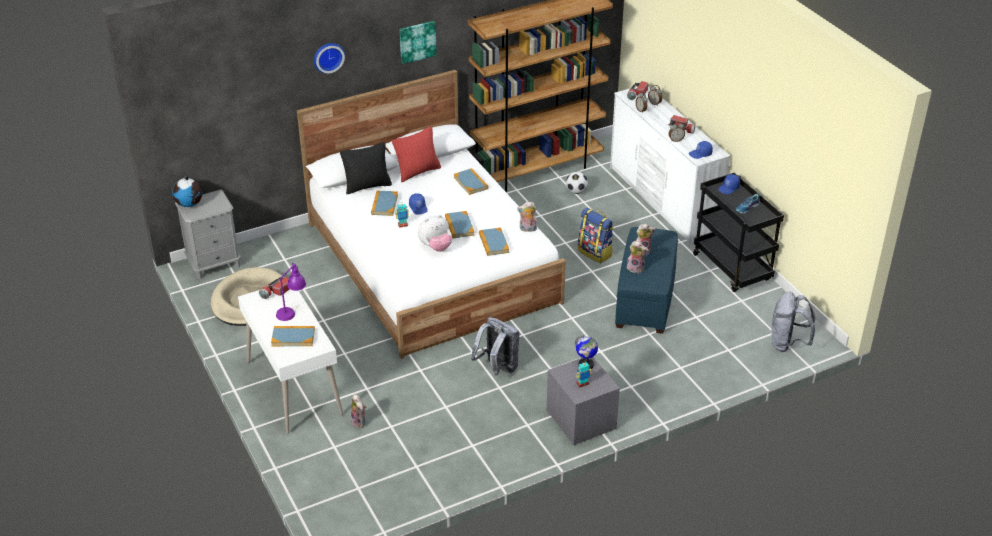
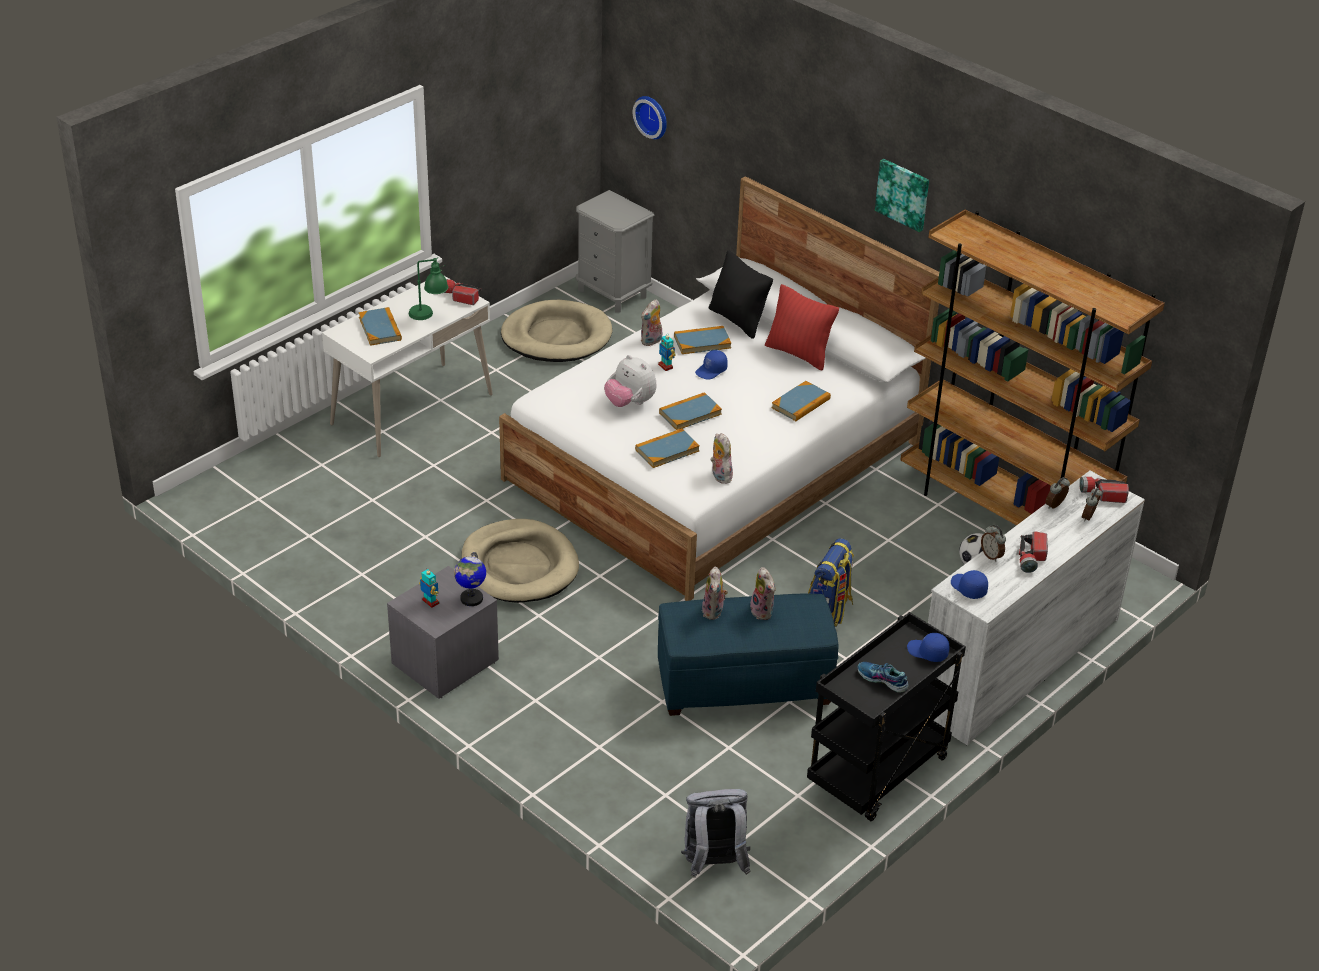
camera: 70 degrees right, 0 degrees up
globe [172,176,202,207] -> none
purple table lamp [276,263,306,321] -> green table lamp [409,258,448,320]
wall clock [314,43,345,73] -> wall clock moved to [633,96,667,139]
plush toy [351,394,366,428] -> plush toy moved to [641,299,662,346]
grey backpack [471,317,520,375] -> beige dog bed [461,519,579,603]

